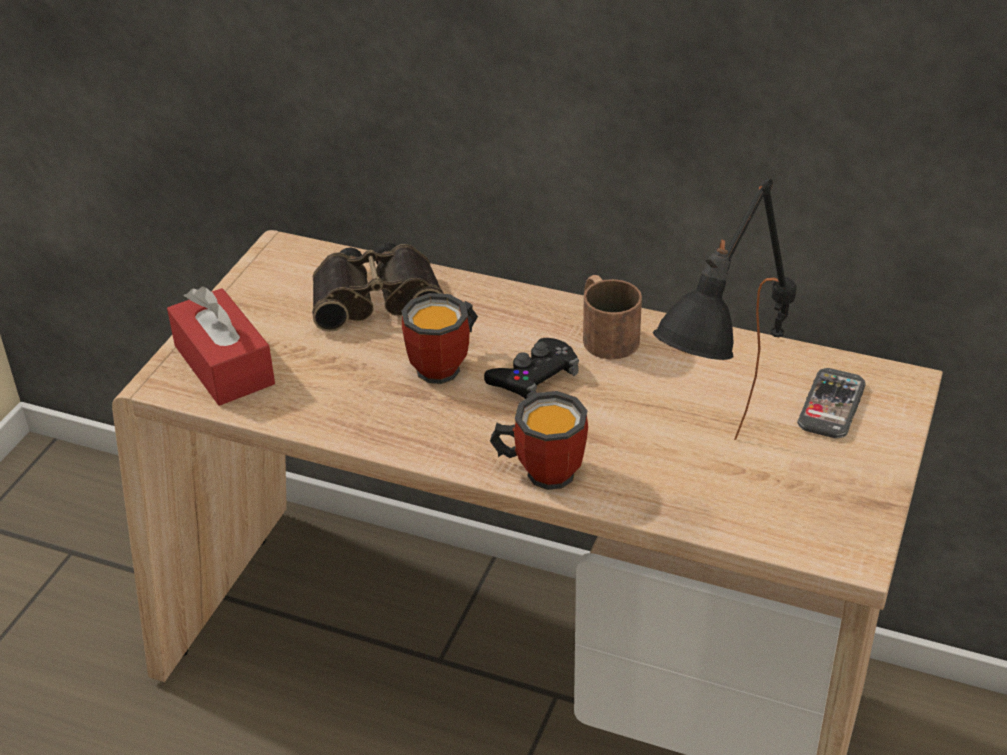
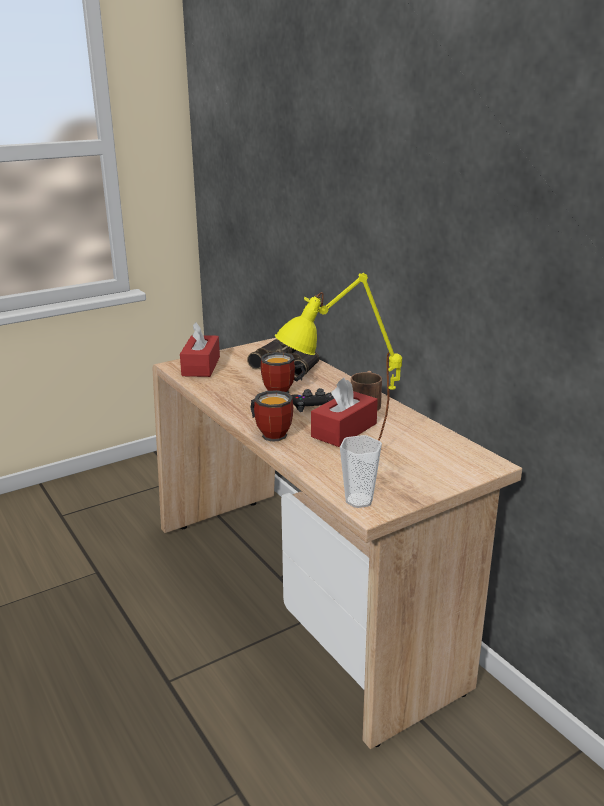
camera: 35 degrees right, 15 degrees down
black table lamp [653,178,797,440] -> yellow table lamp [275,273,402,441]
phone [797,368,866,439] -> none
none -> red tissue box [311,378,378,447]
none -> cup [340,435,382,508]

